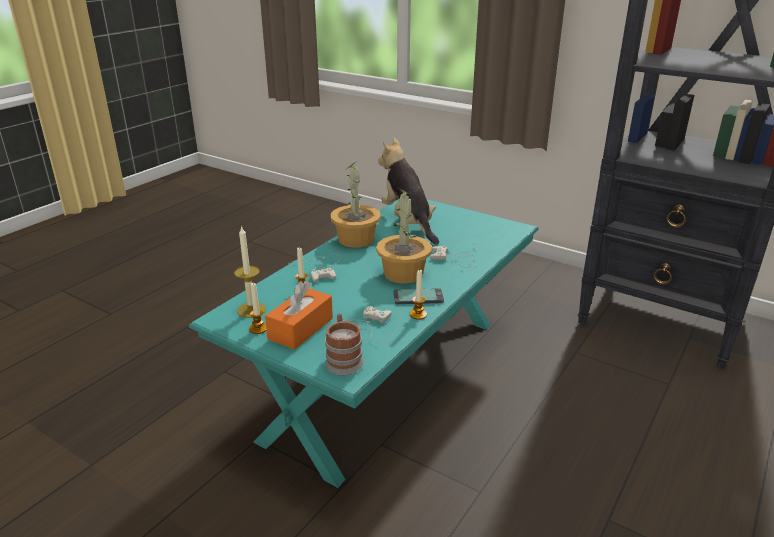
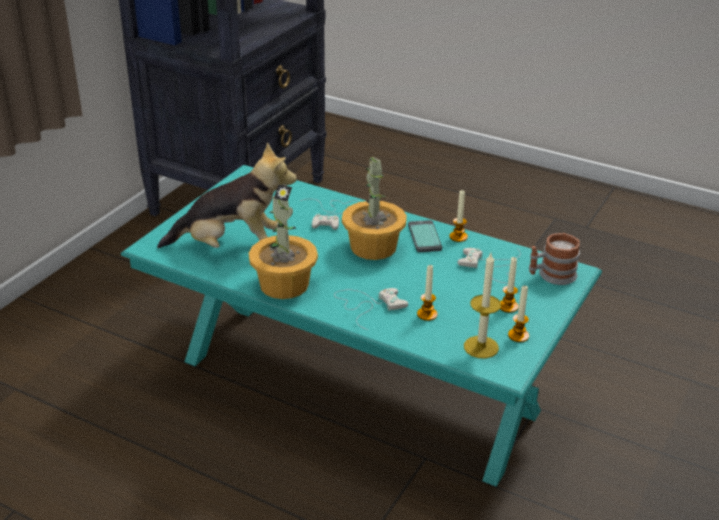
camera: 95 degrees left, 5 degrees up
orange tissue box [265,280,333,350] -> candle [500,257,519,313]
plush toy [378,138,439,245] -> plush toy turned 150 degrees counterclockwise [157,142,297,248]

